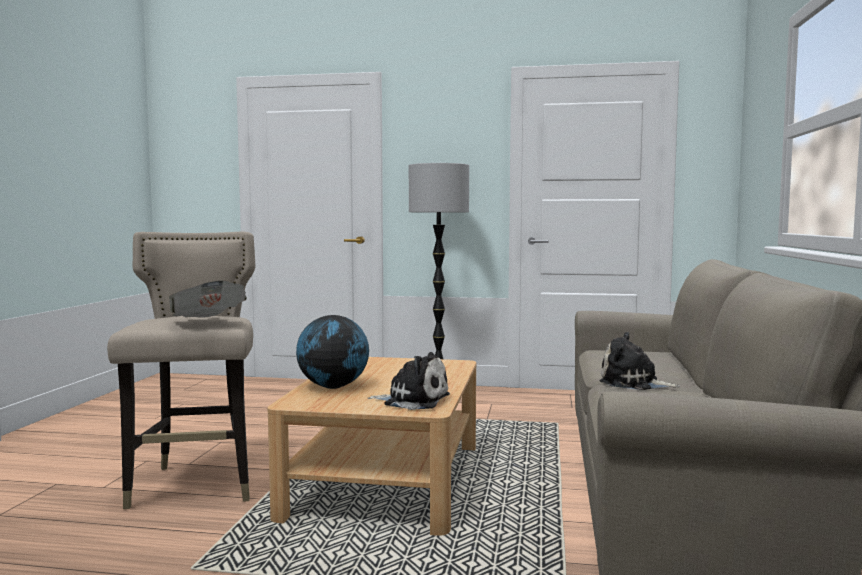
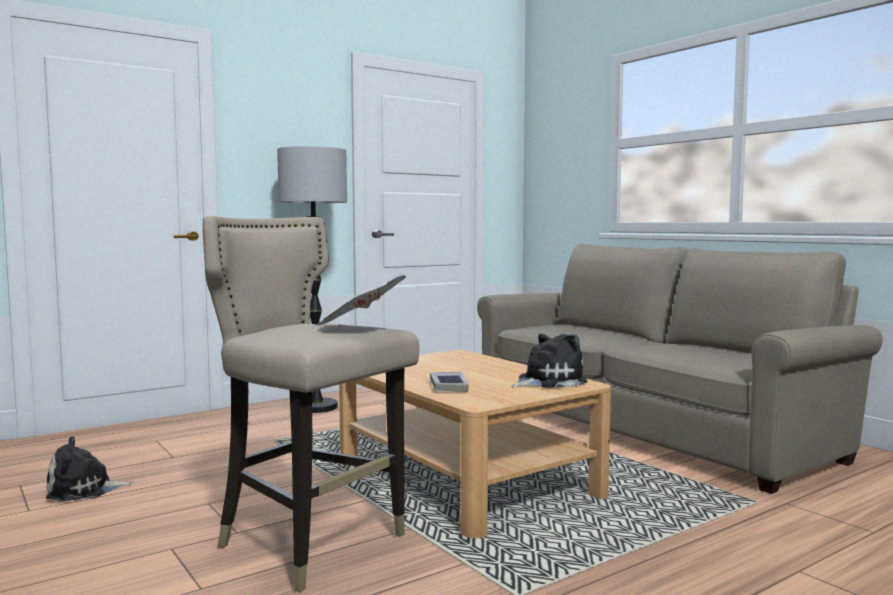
camera: 45 degrees left, 0 degrees up
globe [296,315,369,389] -> book [430,371,469,392]
plush toy [600,332,680,390] -> plush toy moved to [46,436,134,501]

